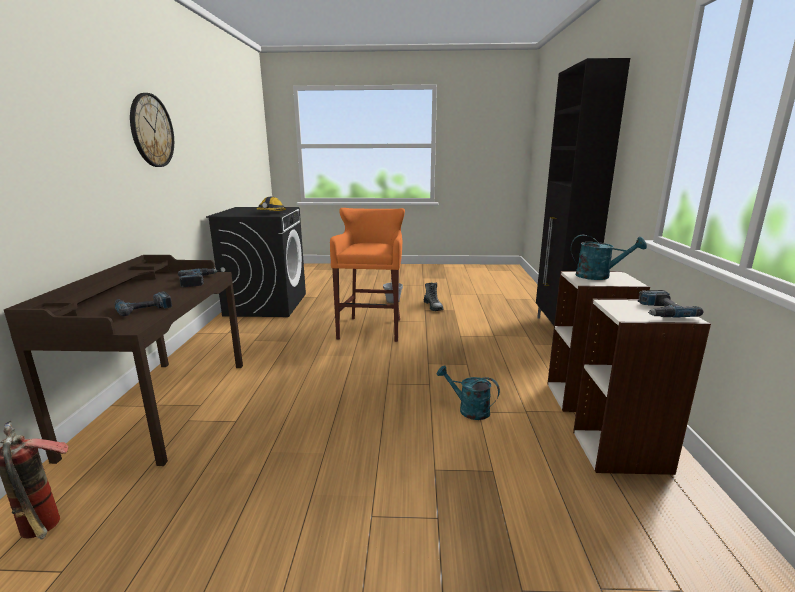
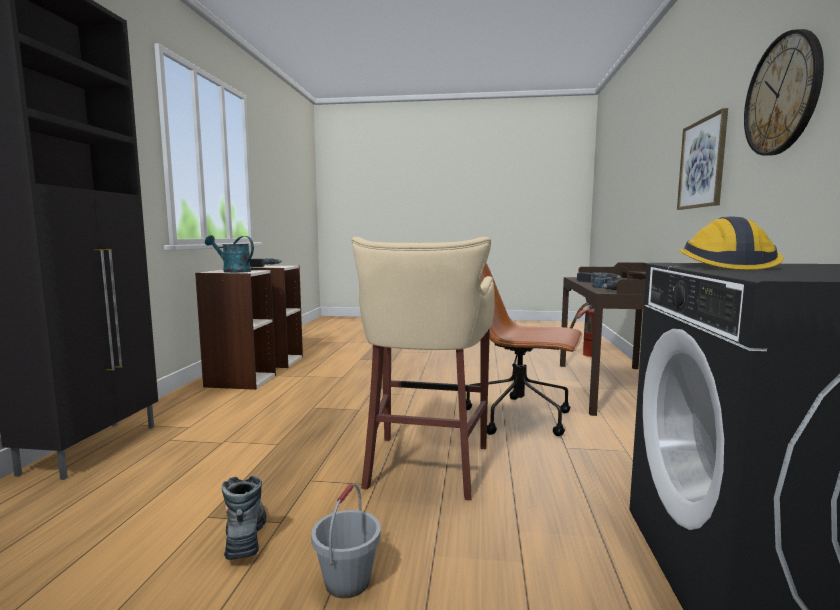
camera: 175 degrees left, 10 degrees down
orange stool [330,208,405,342] -> beige stool [351,237,495,500]
turquoise watering can [437,366,500,420] -> none
none -> brown office chair [466,263,583,436]
none -> picture [677,108,728,210]

